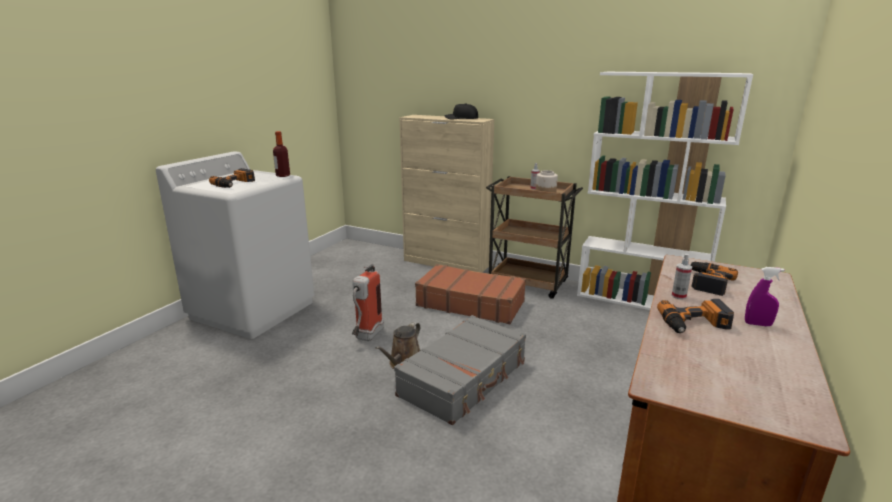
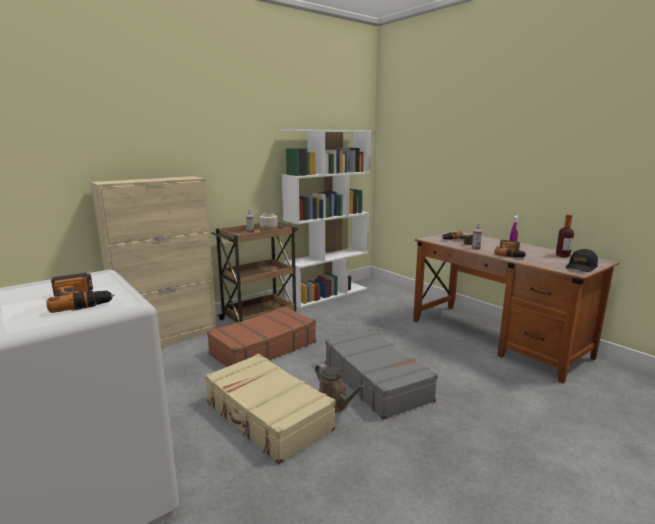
camera: 65 degrees left, 5 degrees down
bottle [273,131,290,177] -> bottle moved to [556,215,574,258]
fire extinguisher [352,263,384,341] -> beige suitcase [205,354,336,464]
black cap [445,103,478,119] -> black cap moved to [566,249,598,272]

